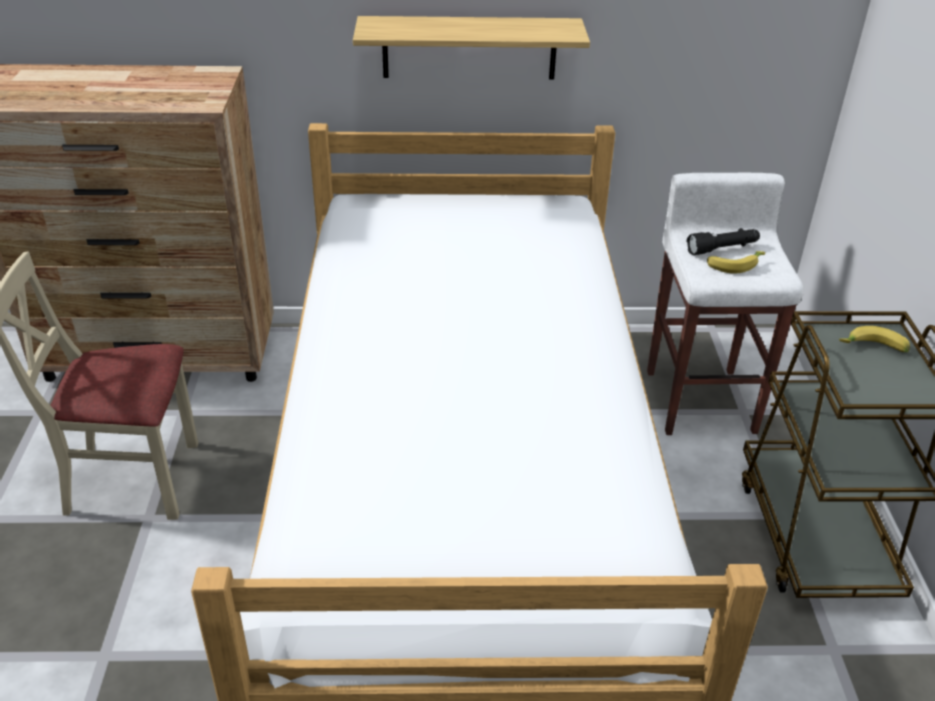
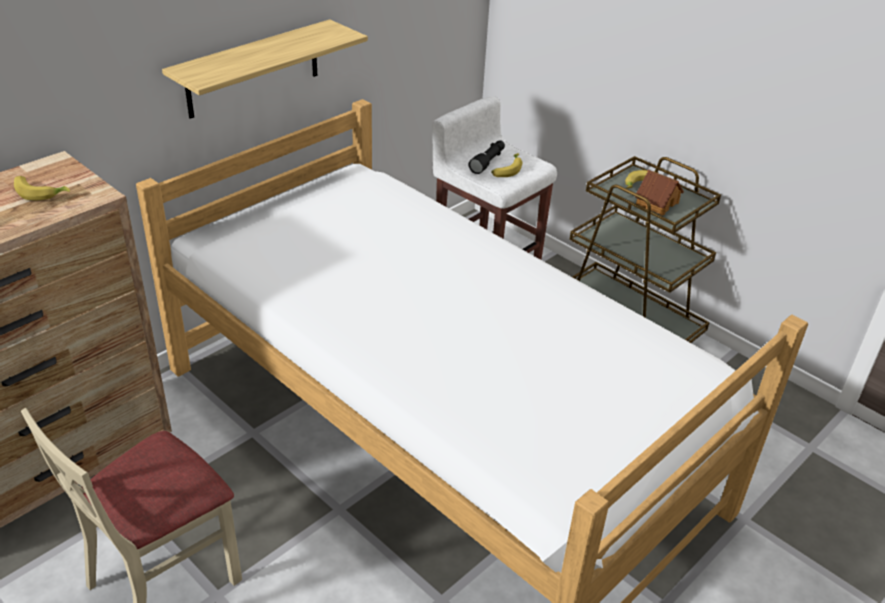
camera: 45 degrees left, 0 degrees up
none -> banana [14,176,70,201]
none -> toy house [636,170,684,216]

